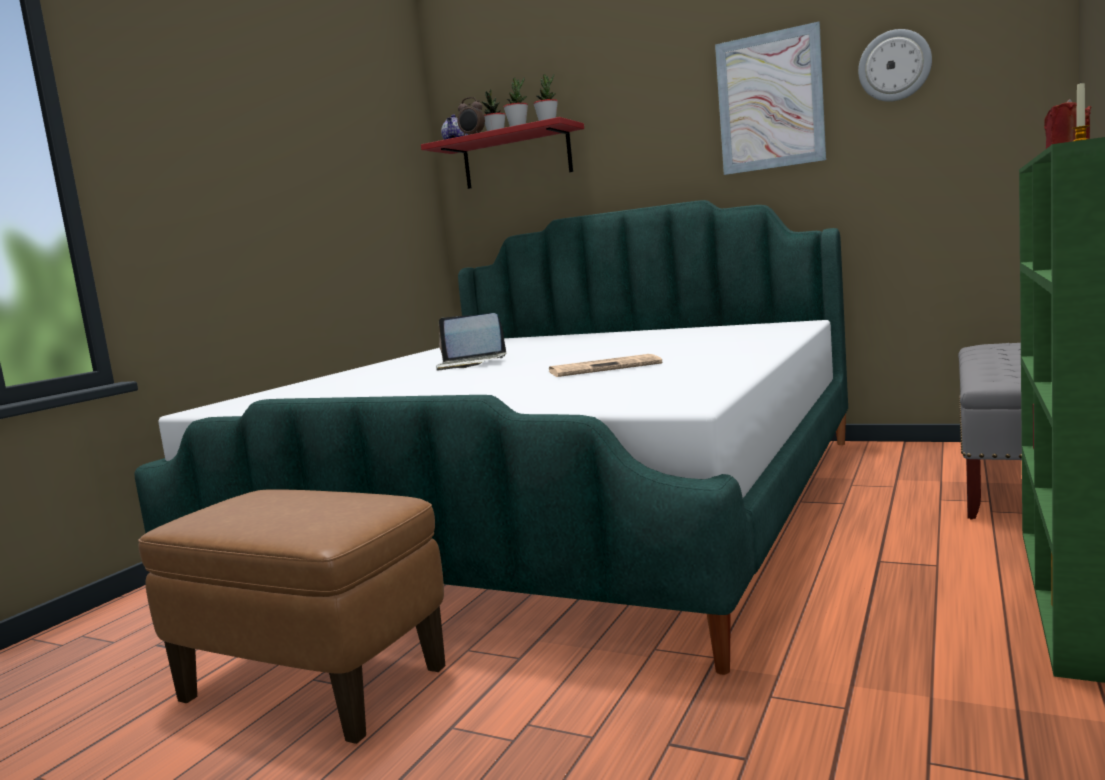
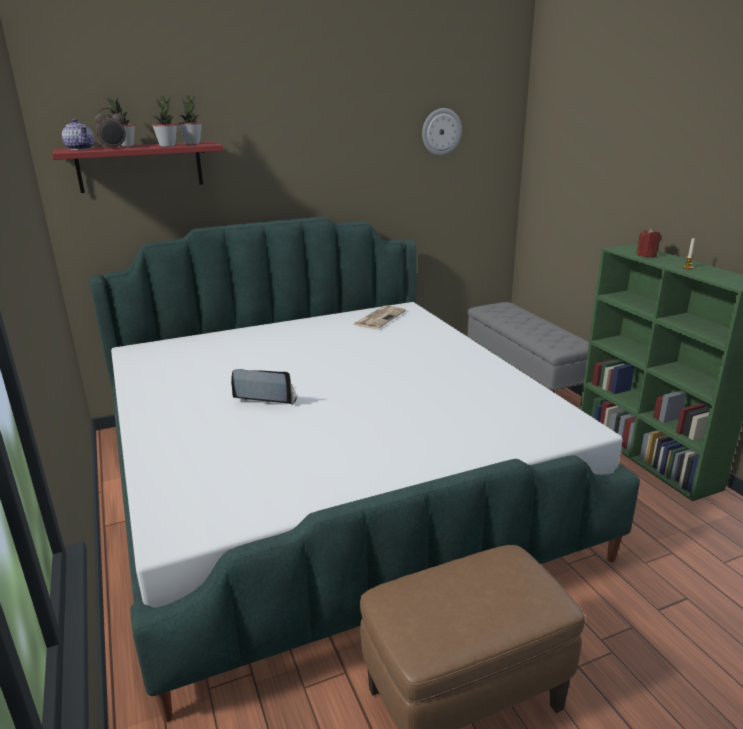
camera: 50 degrees left, 15 degrees up
laptop [436,313,506,371] -> laptop turned 135 degrees counterclockwise [231,369,297,405]
newspaper [548,354,662,377] -> newspaper moved to [353,305,406,329]
picture [715,21,826,175] -> none

